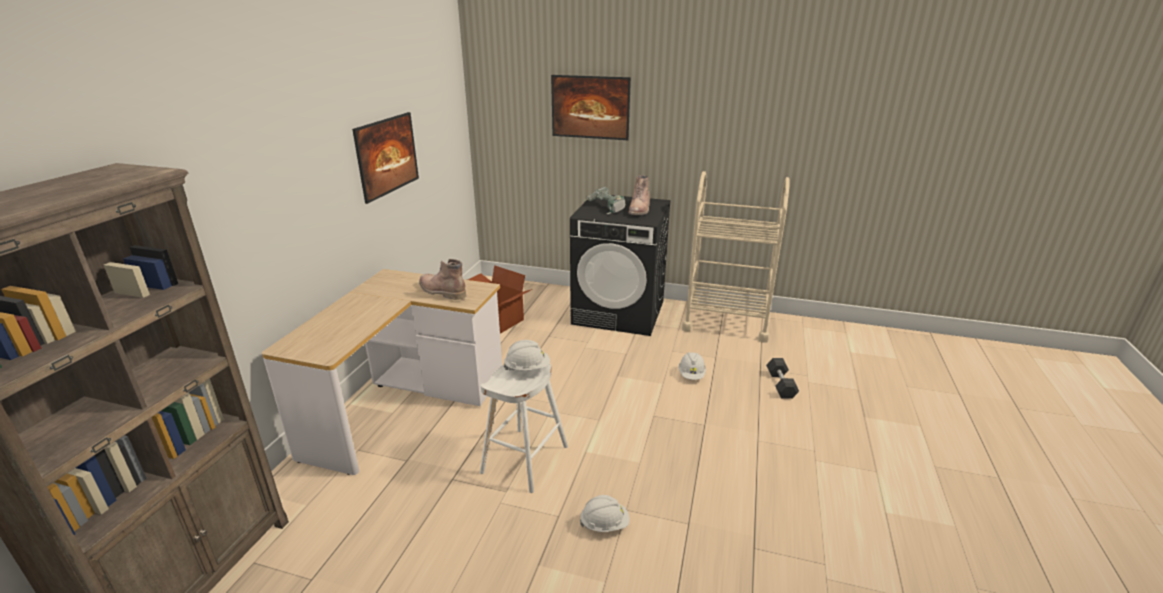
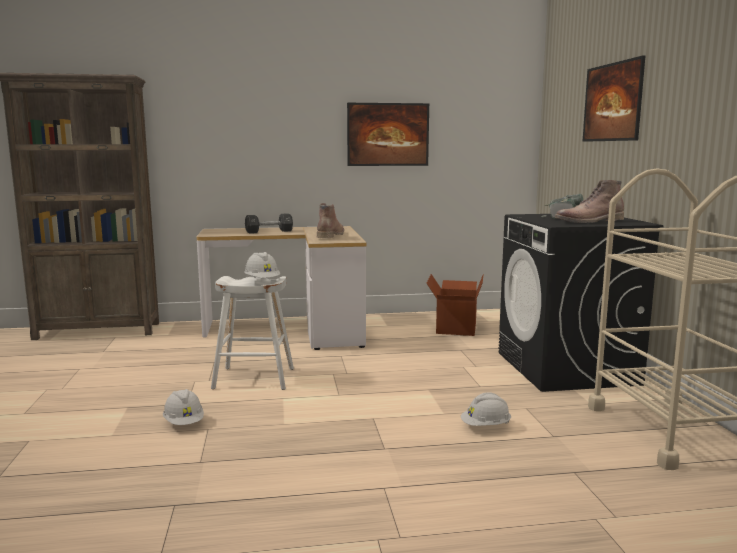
camera: 65 degrees right, 15 degrees down
black dumbbell [766,358,799,399] -> black dumbbell moved to [245,213,293,234]

